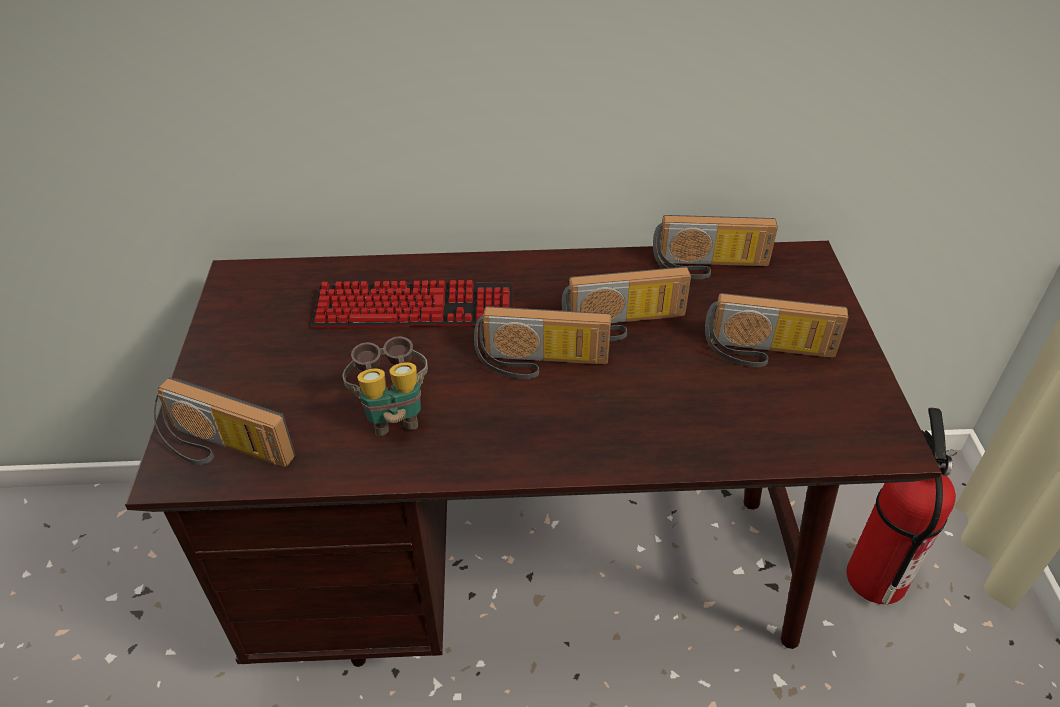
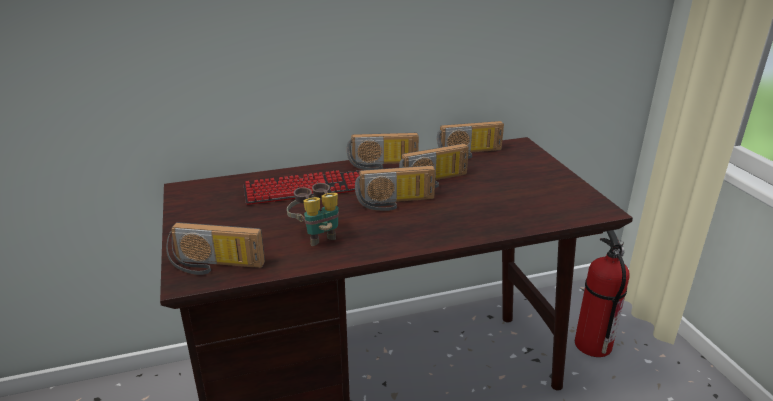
camera: 15 degrees left, 15 degrees down
radio [705,293,848,367] -> radio moved to [347,133,419,170]

